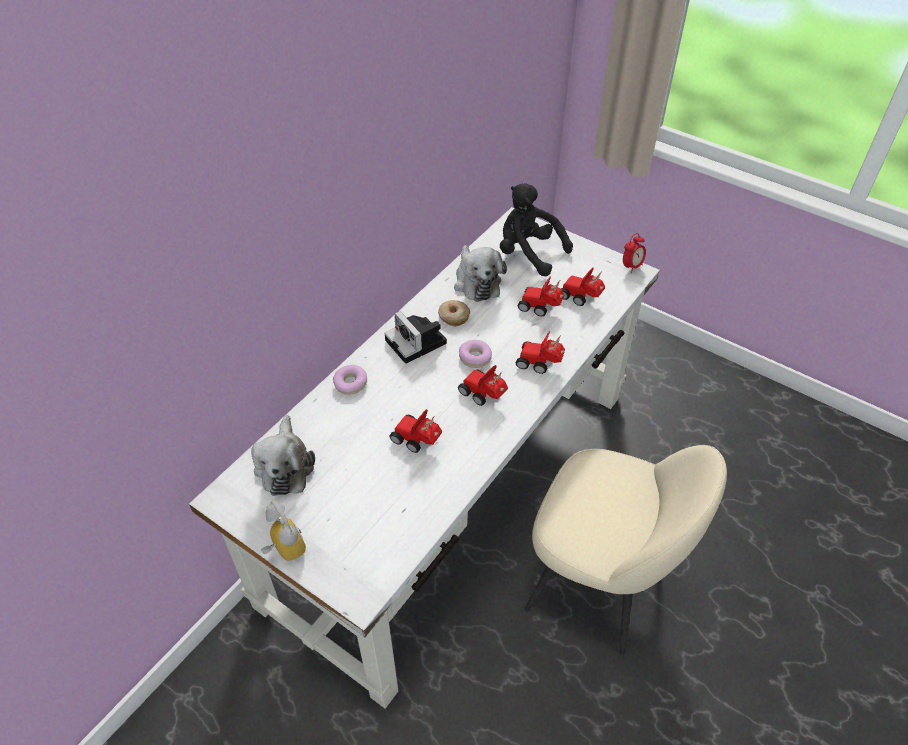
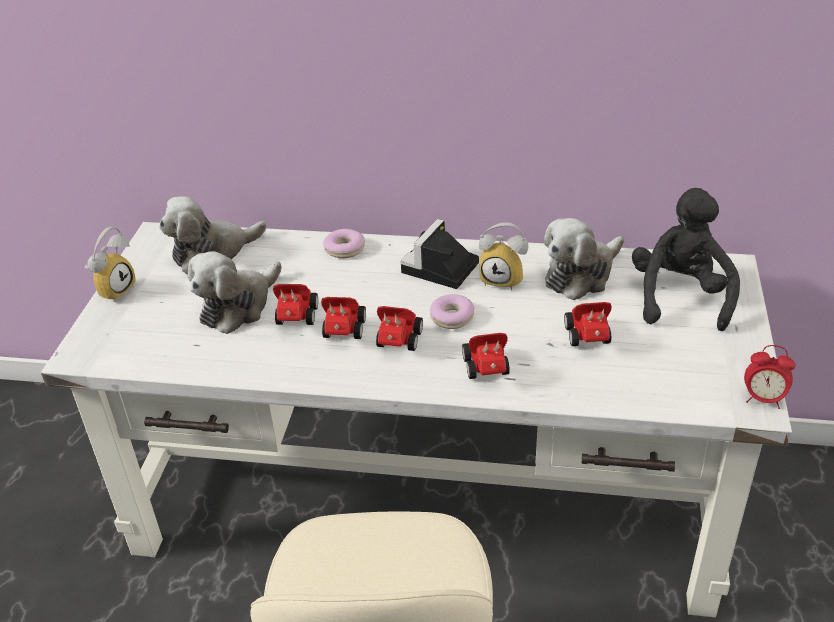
camera: 65 degrees right, 10 degrees down
donut [438,300,470,327] -> alarm clock [479,222,528,290]
toy car [561,267,605,306] -> toy car moved to [321,297,366,339]
none -> plush toy [188,251,282,334]

